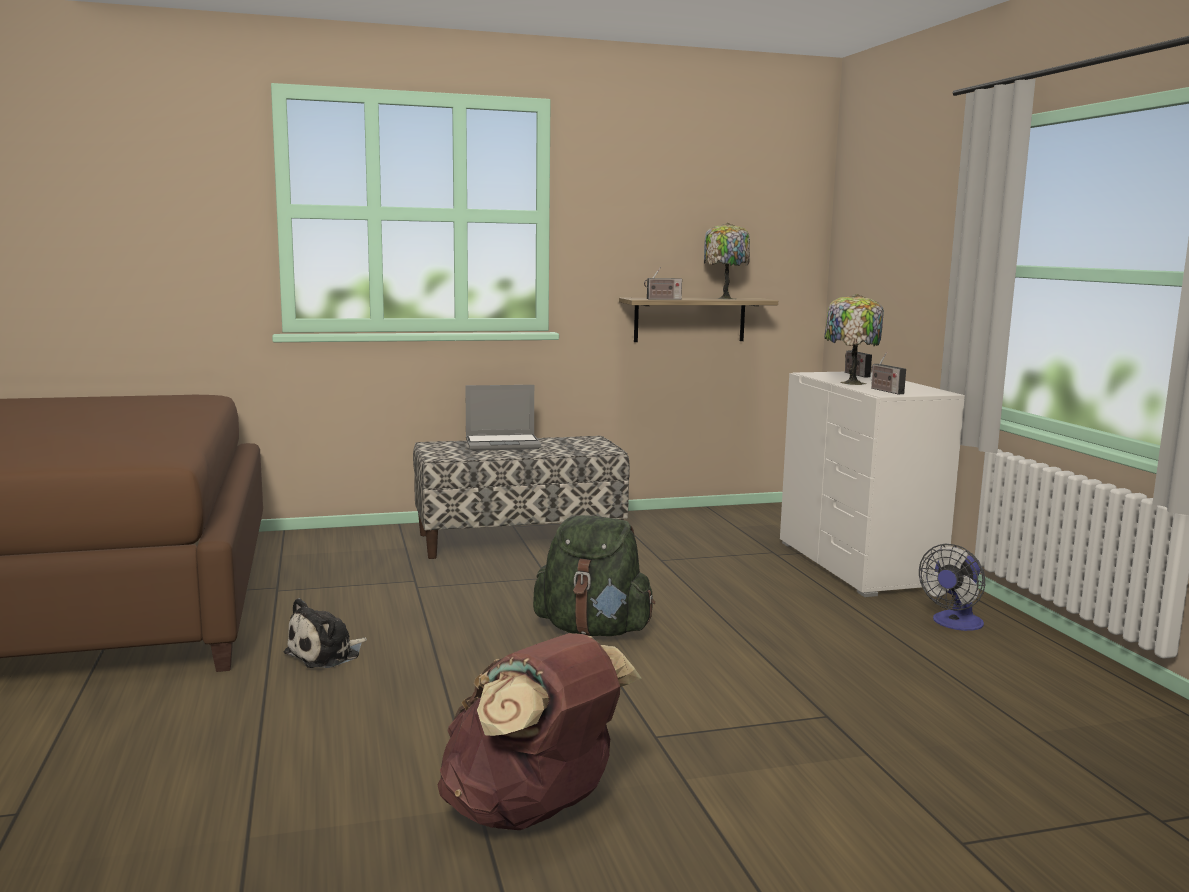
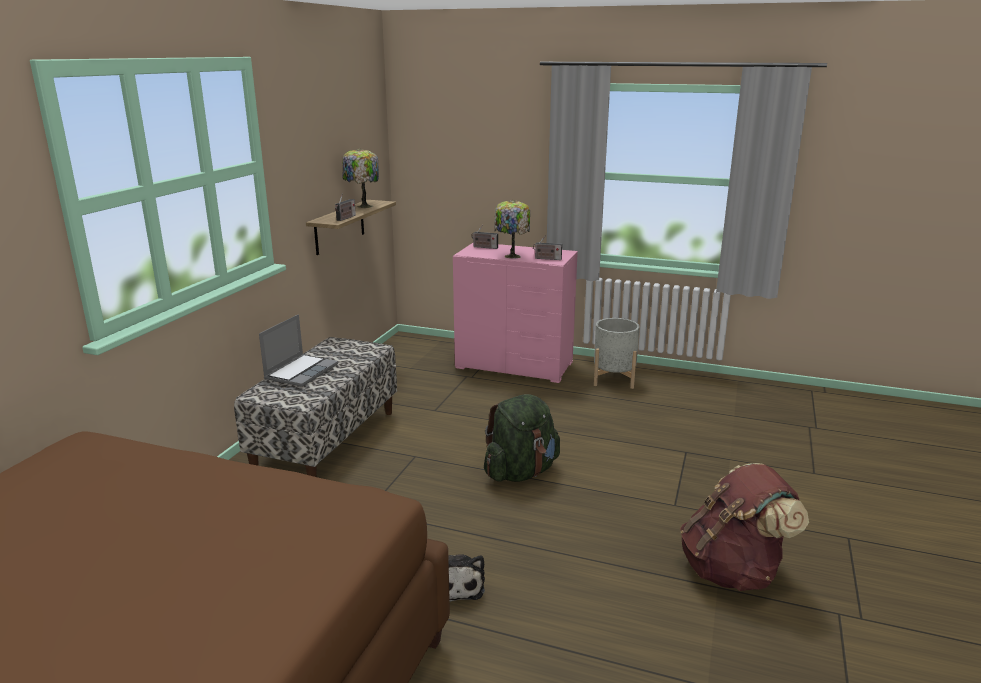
camera: 55 degrees left, 10 degrees up
white dresser [780,372,965,597] -> pink dresser [453,242,578,383]
fan [919,544,985,631] -> grey planter [594,318,640,389]

